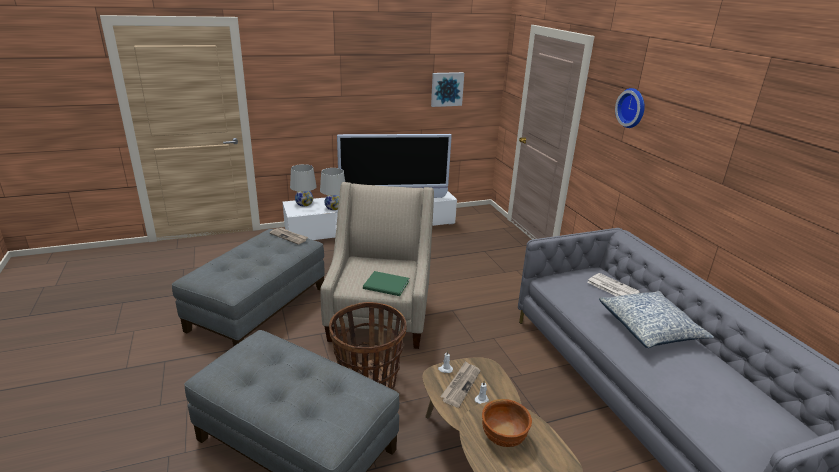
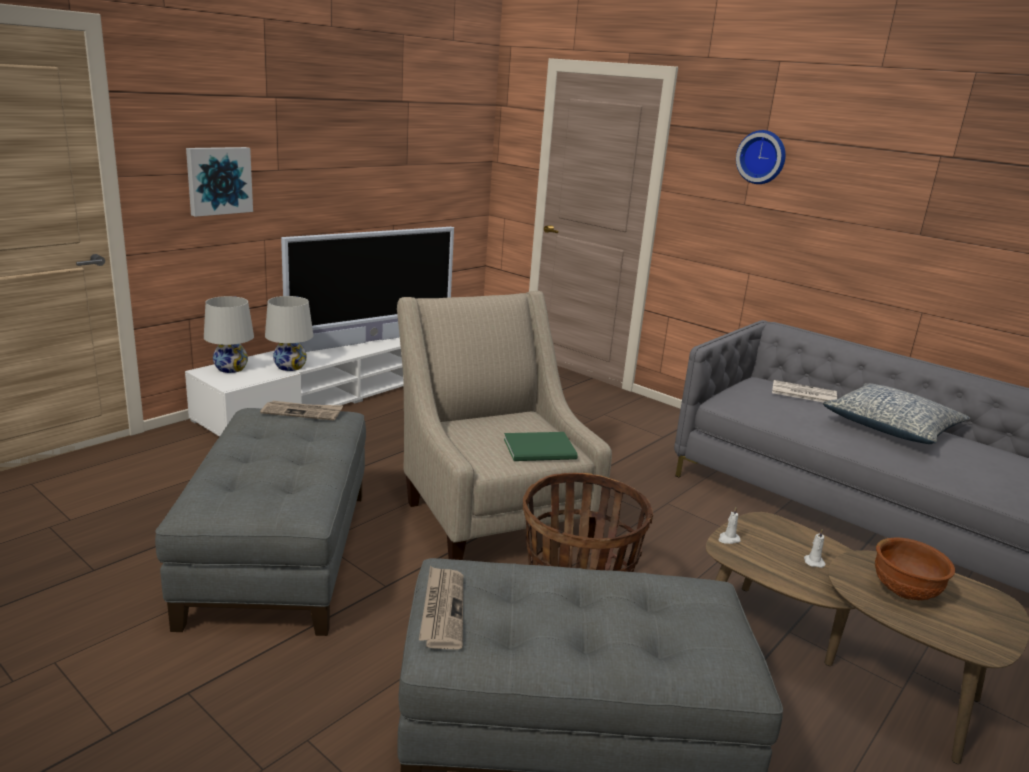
camera: 30 degrees left, 5 degrees down
picture [431,72,464,107] -> picture moved to [186,147,253,217]
newspaper [440,361,480,408] -> newspaper moved to [419,566,463,649]

